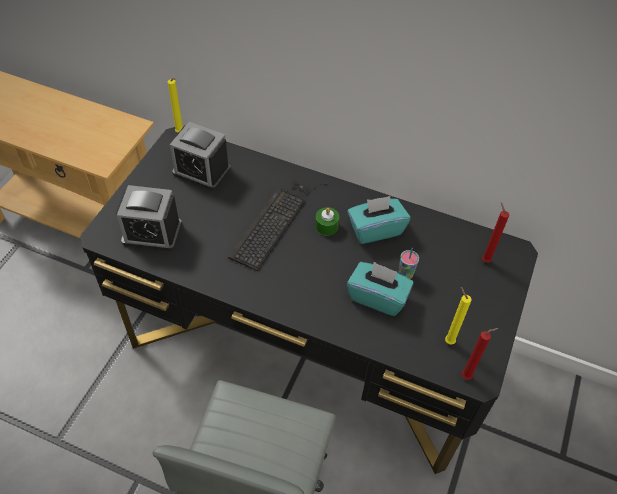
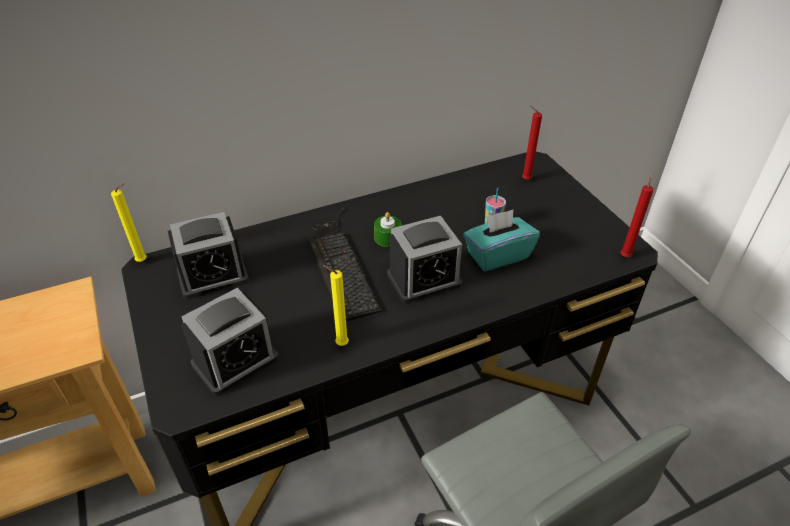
camera: 45 degrees left, 10 degrees down
turquoise tissue box [347,196,410,244] -> none
yellow candle [445,287,472,345] -> yellow candle moved to [322,265,349,346]
none -> alarm clock [387,216,462,304]

